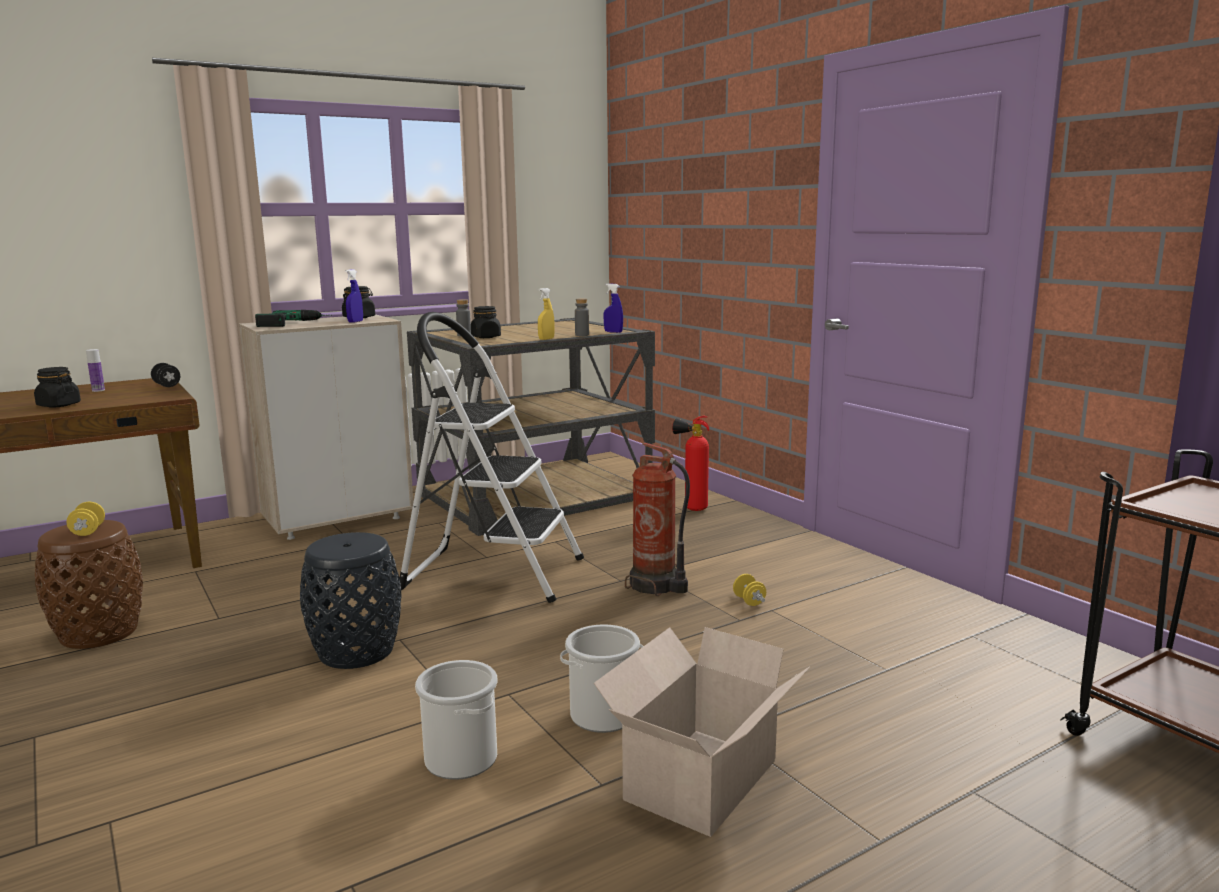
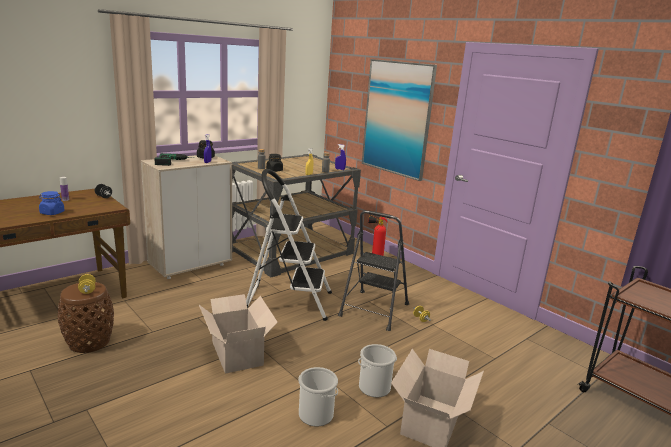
camera: 10 degrees left, 5 degrees up
black jar [34,367,81,408] -> blue jar [39,191,65,215]
black stool [300,532,401,669] -> cardboard box [199,294,278,374]
fire extinguisher [625,443,690,596] -> black step ladder [338,211,409,331]
none -> picture [362,59,437,181]

